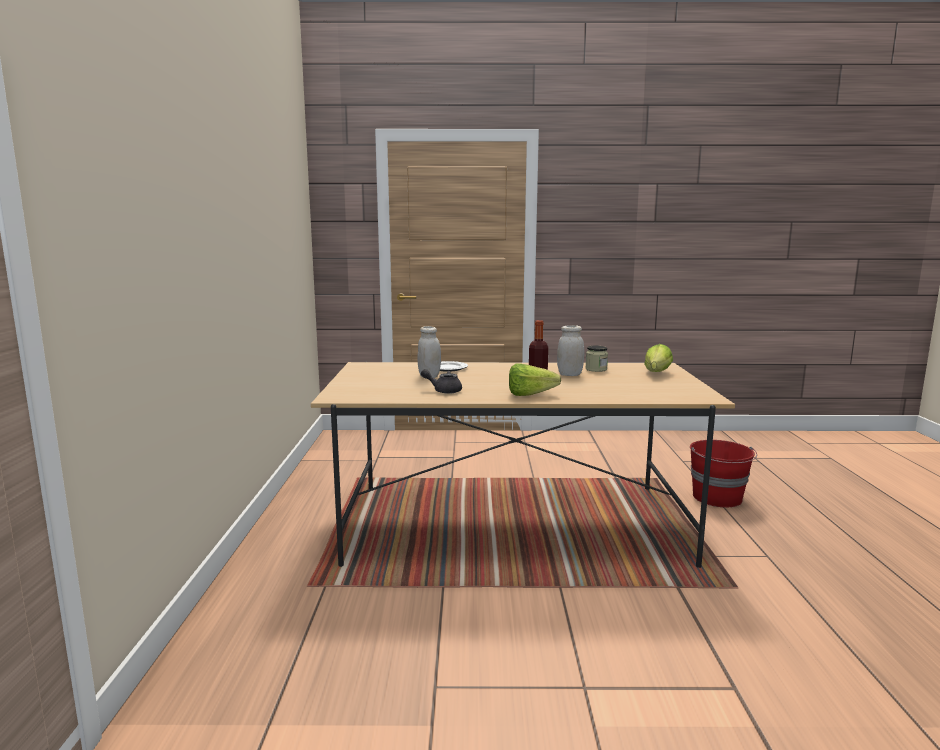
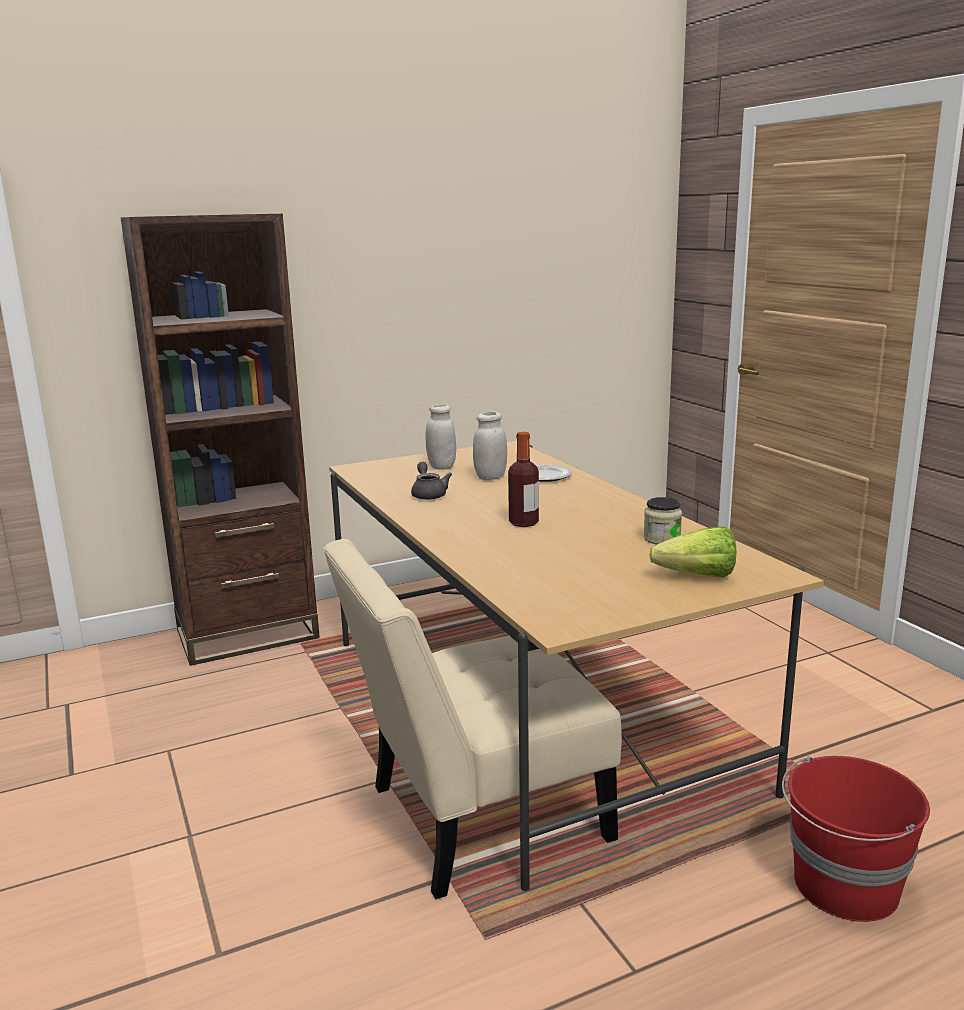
camera: 65 degrees right, 5 degrees up
lettuce [509,363,561,396] -> none
white jar [557,325,584,376] -> white jar moved to [425,404,456,470]
none -> brown bookcase [121,214,320,666]
none -> beige chair [323,539,622,899]

